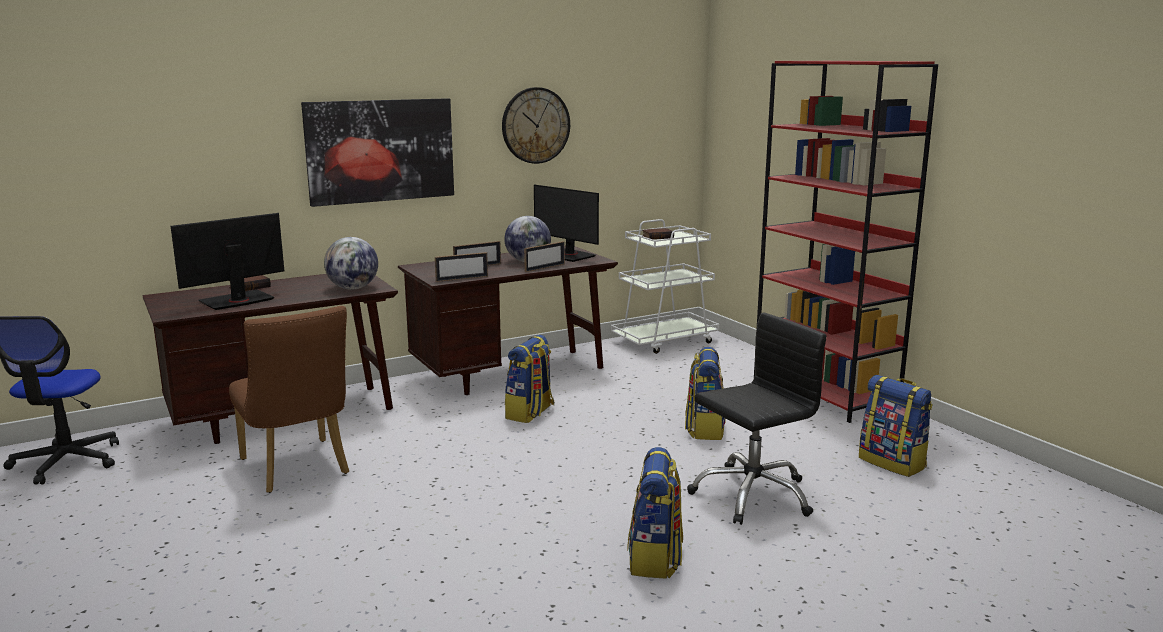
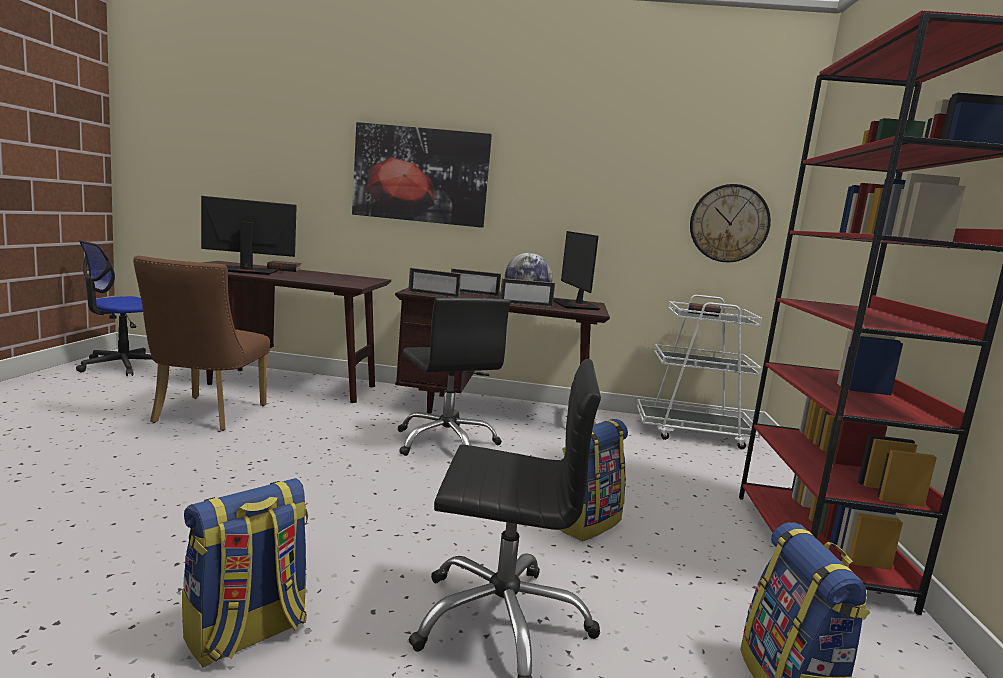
camera: 35 degrees right, 5 degrees down
globe [324,237,378,290] -> none
wall clock [502,87,570,164] -> wall clock moved to [690,184,771,262]
backpack [505,335,555,423] -> black office chair [398,297,510,456]

